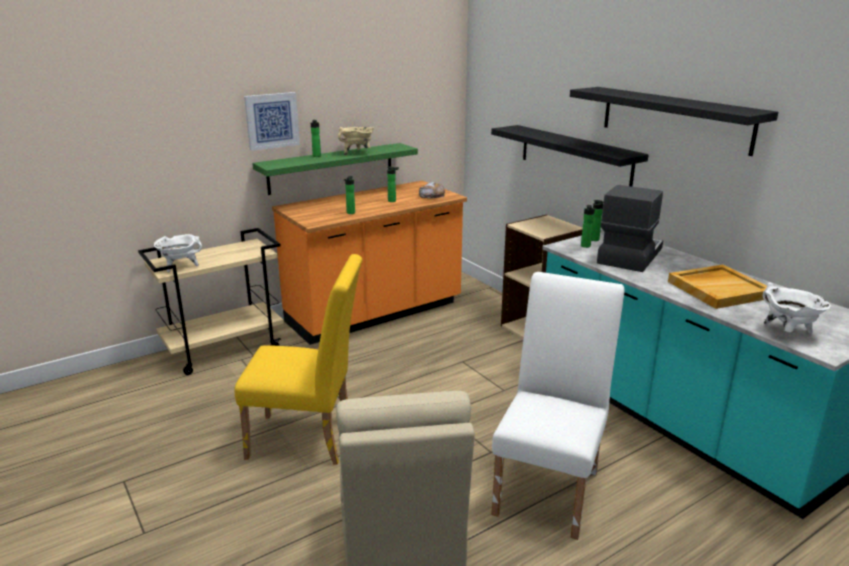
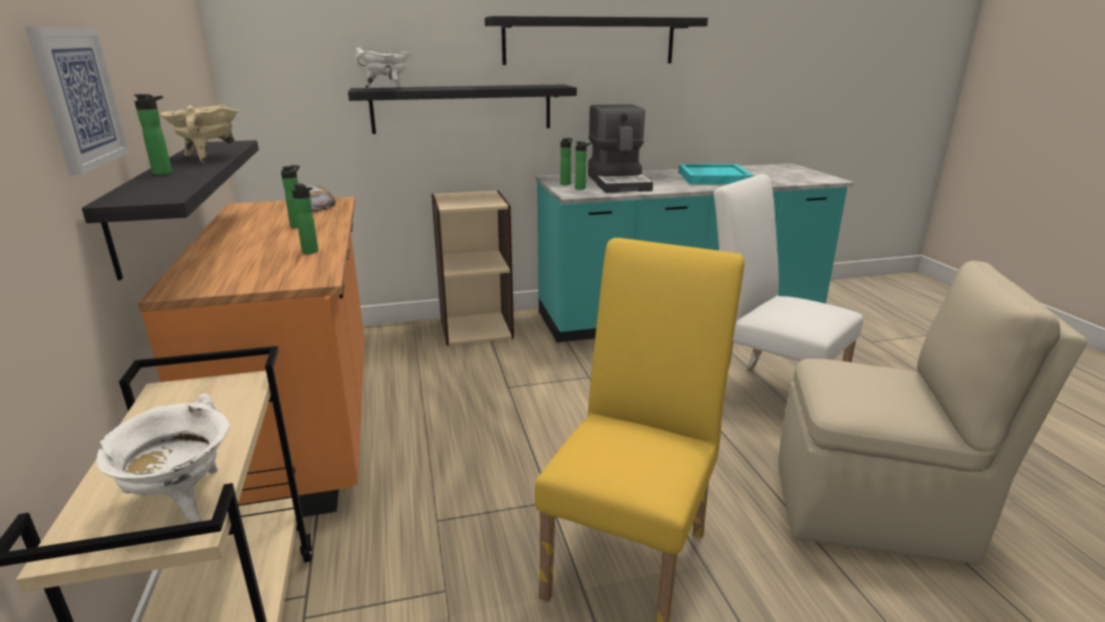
camera: 70 degrees left, 0 degrees up
green shelf [252,143,418,195] -> black shelf [82,140,259,280]
coffee machine [597,185,663,272] -> coffee machine turned 150 degrees counterclockwise [588,104,653,193]
beige tray [668,265,767,309] -> turquoise tray [679,164,754,185]
white cooking pot [763,282,831,333] -> white cooking pot moved to [355,48,411,89]

